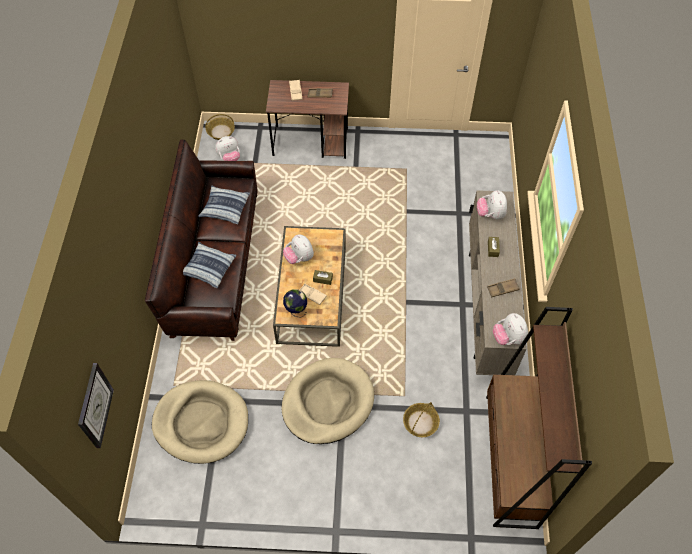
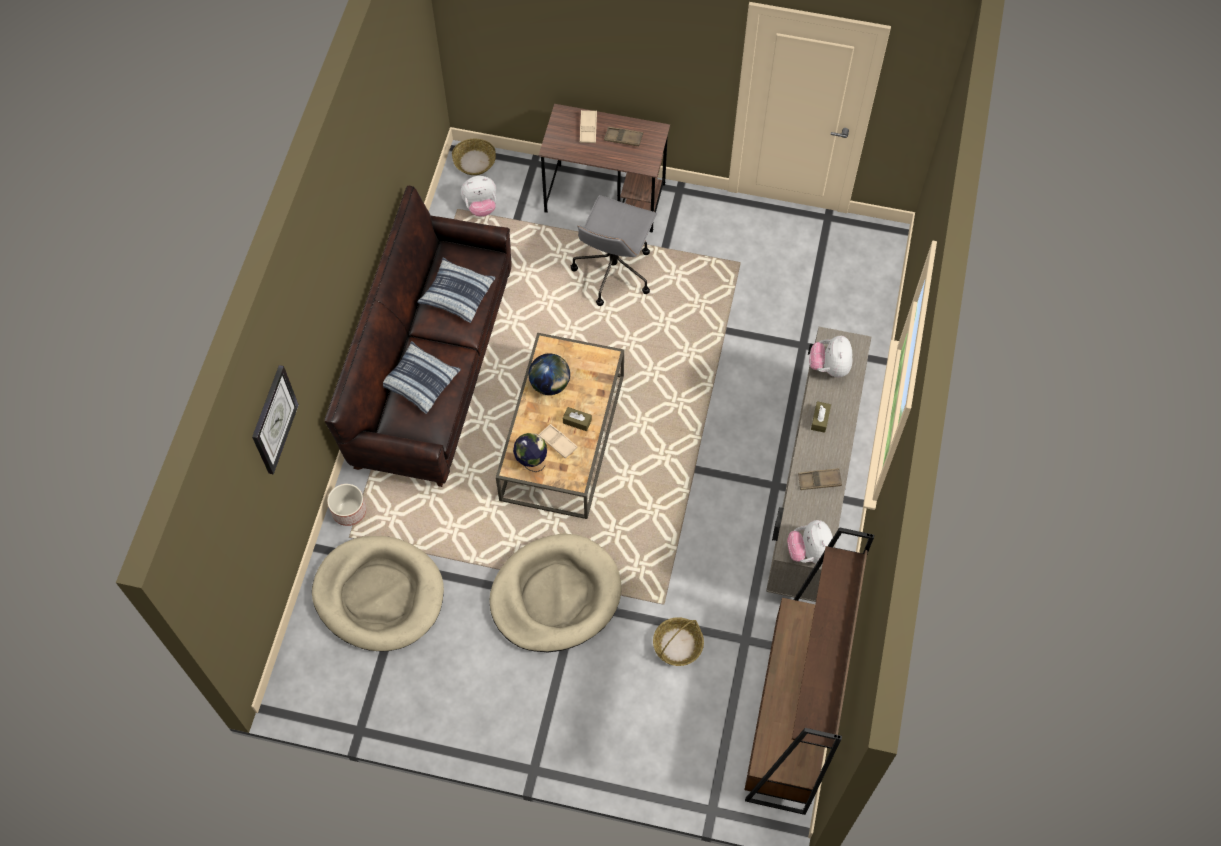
camera: 10 degrees right, 5 degrees up
wall clock [78,363,114,448] -> wall clock moved to [252,365,299,475]
plush toy [283,234,314,264] -> globe [529,353,570,395]
none -> planter [327,484,366,526]
none -> grey office chair [571,195,657,306]

